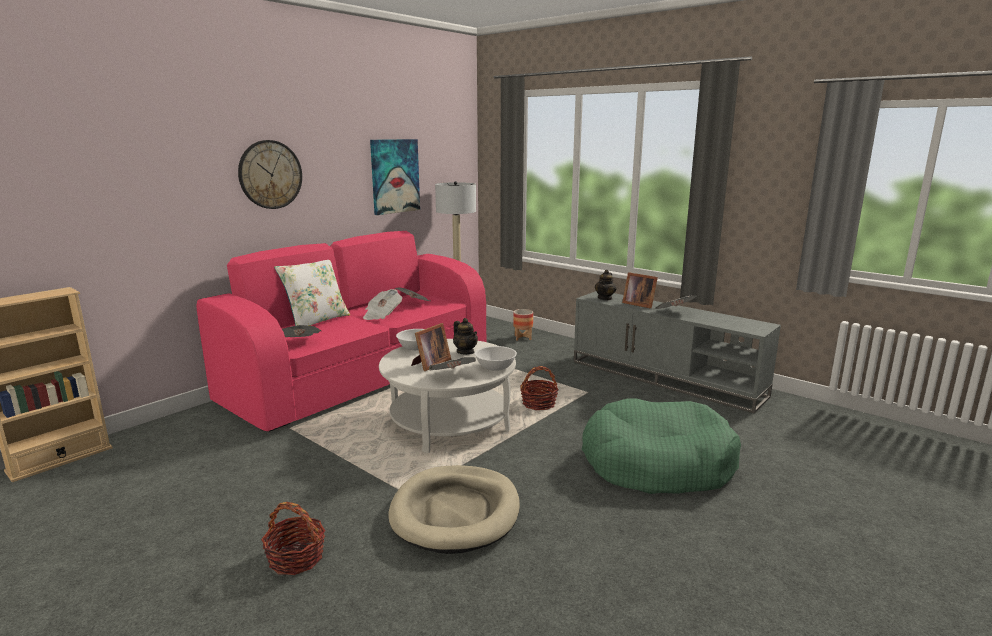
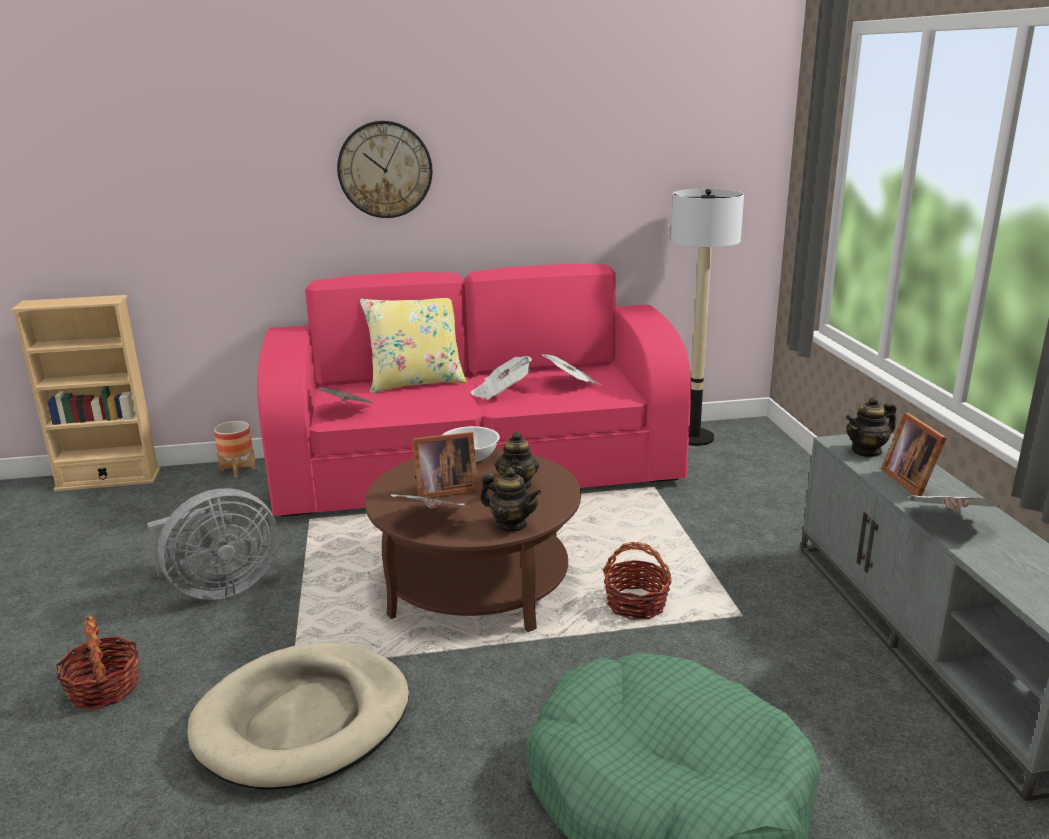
camera: 40 degrees right, 5 degrees up
white pillow [274,260,350,326] -> yellow pillow [360,298,467,393]
picture [370,139,420,215] -> none
white coffee table [379,339,516,453] -> brown coffee table [365,449,581,632]
white bowl [475,346,517,371] -> teapot [480,468,541,532]
planter [513,309,533,341] -> planter moved to [214,421,256,478]
none -> grey fan [147,488,278,600]

